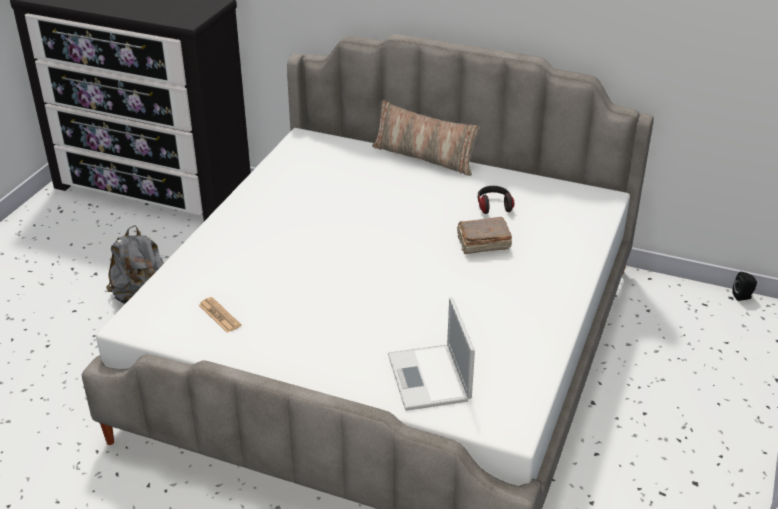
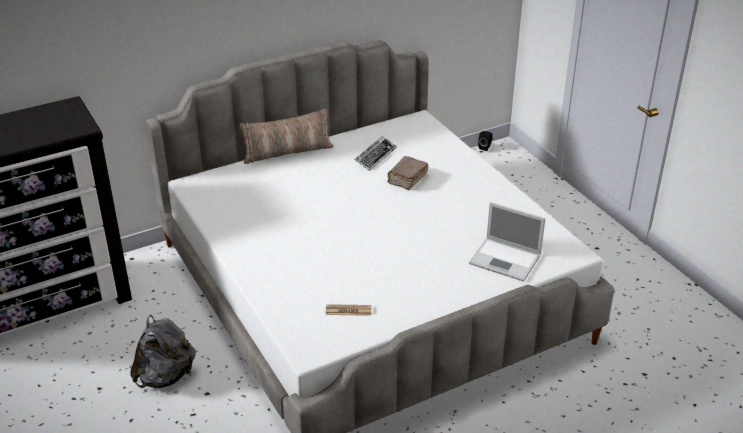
camera: 50 degrees left, 0 degrees up
headphones [478,186,514,214] -> keyboard [355,136,397,171]

